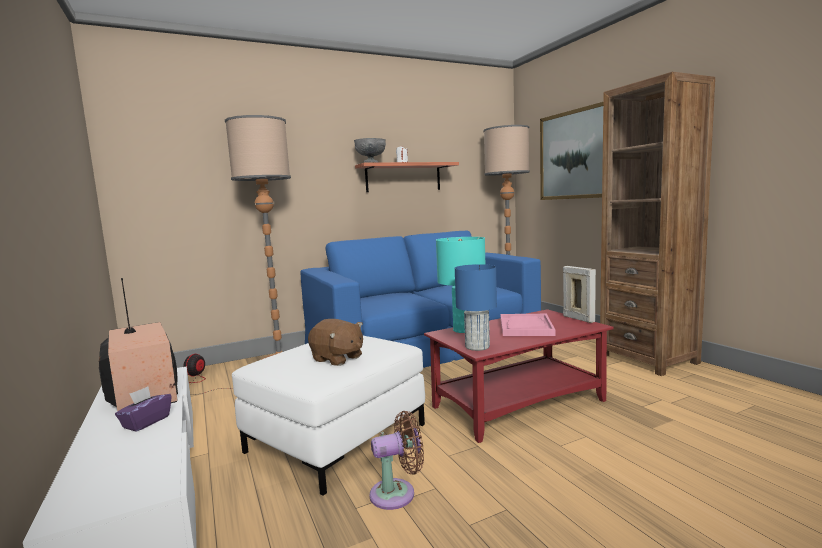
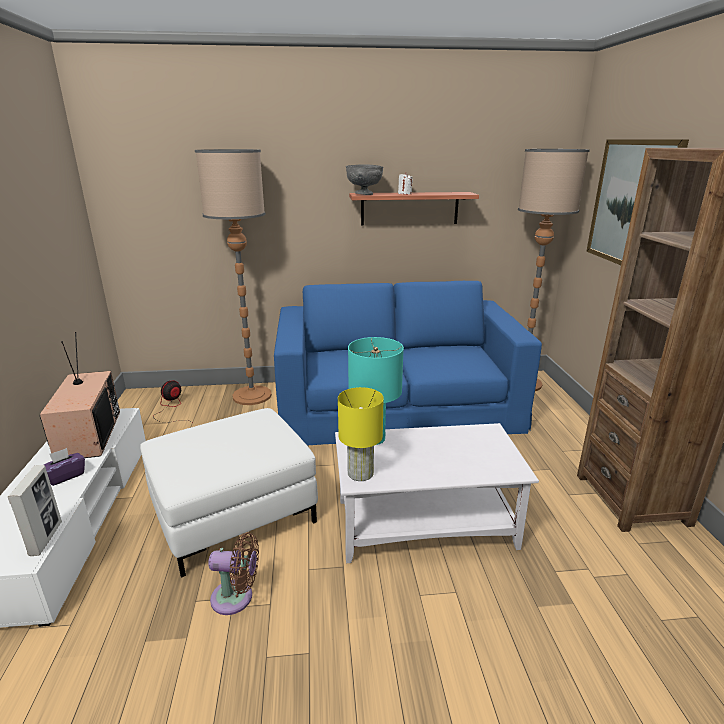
camera: 20 degrees right, 15 degrees up
brown plush toy [308,319,363,366] -> none
red coffee table [424,309,614,443] -> white coffee table [335,423,539,563]
blue table lamp [455,264,497,351] -> yellow table lamp [338,387,384,481]
pink tray [500,314,555,336] -> none
picture frame [563,266,596,323] -> picture frame moved to [8,465,62,556]

